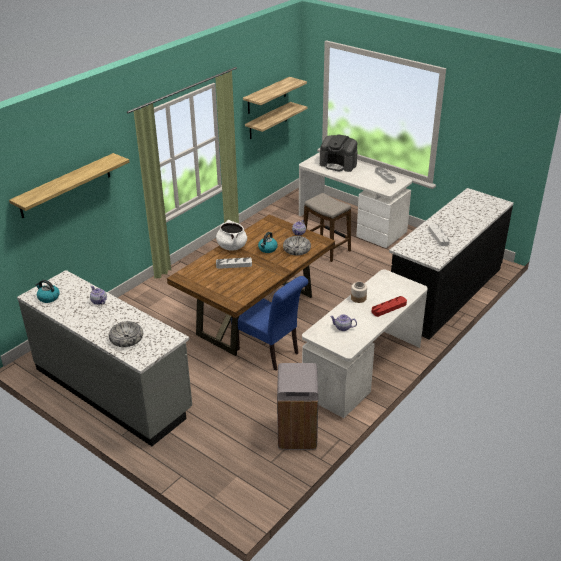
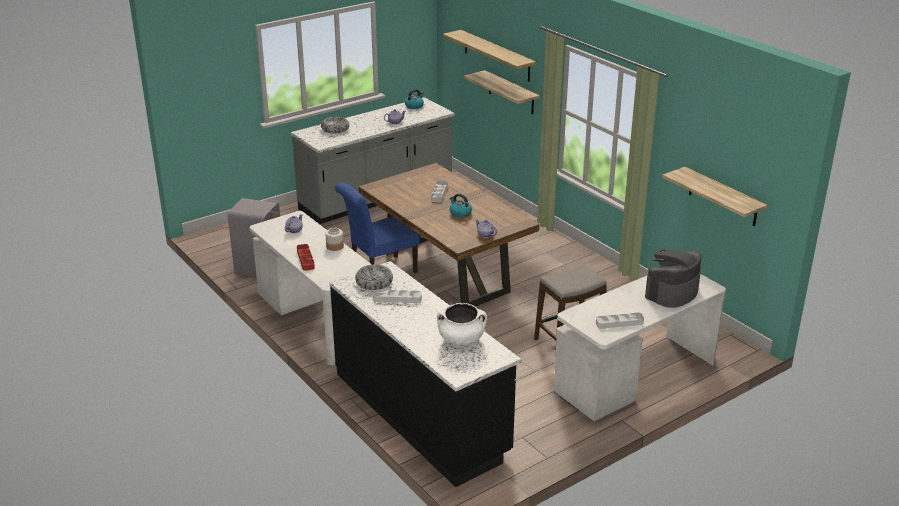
camera: 105 degrees right, 5 degrees down
white cooking pot [216,220,247,251] -> white cooking pot moved to [437,303,487,345]
shelf [243,77,307,114] -> shelf moved to [464,70,540,115]
bowl [283,236,311,255] -> bowl moved to [355,265,393,290]

